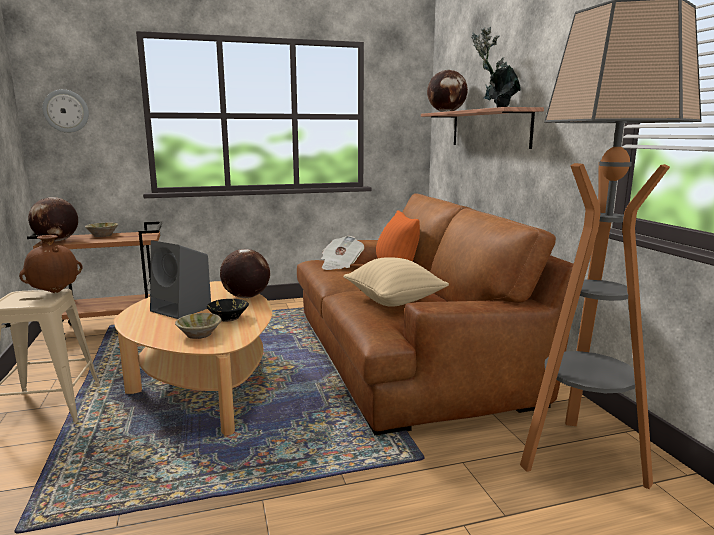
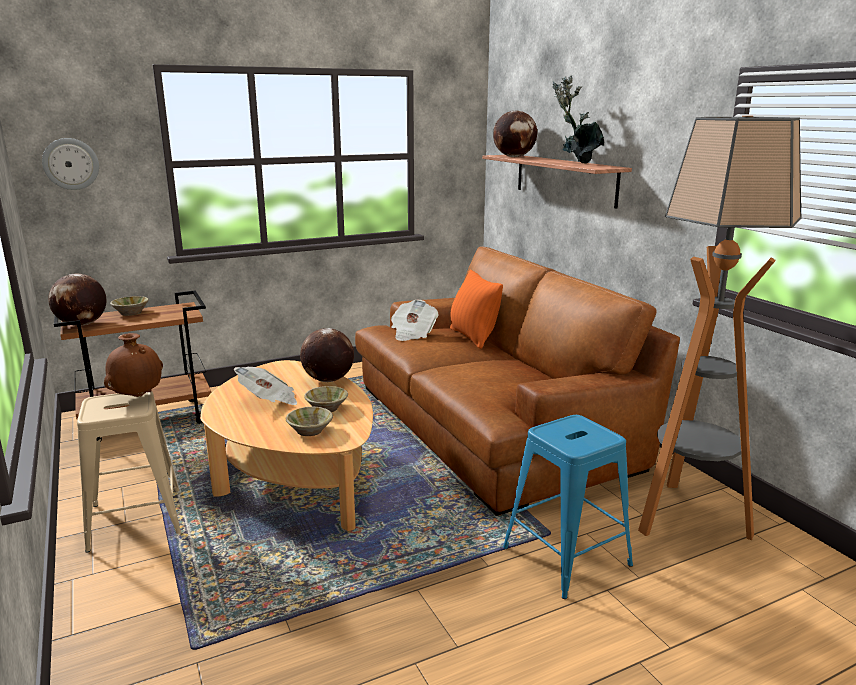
camera: 10 degrees left, 5 degrees up
grey speaker [150,240,211,319] -> newspaper [234,367,297,405]
black bowl [207,299,249,322] -> beige bowl [304,386,348,412]
beige pillow [343,257,449,307] -> none
none -> blue stool [503,415,633,599]

